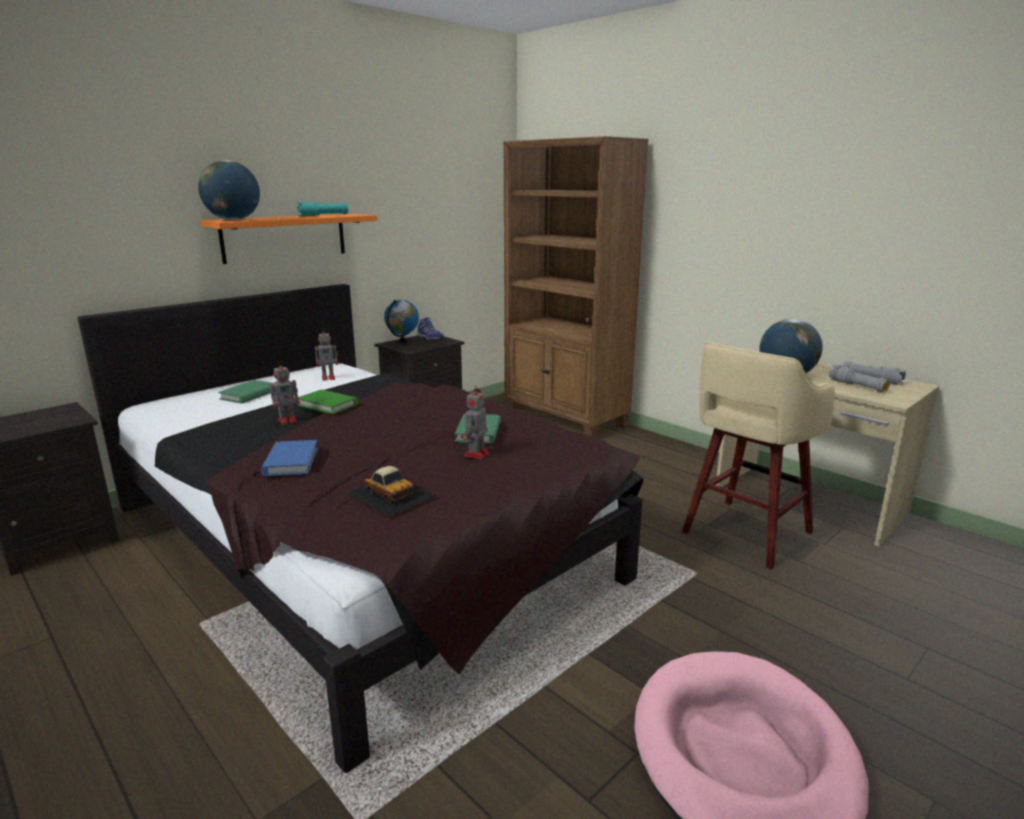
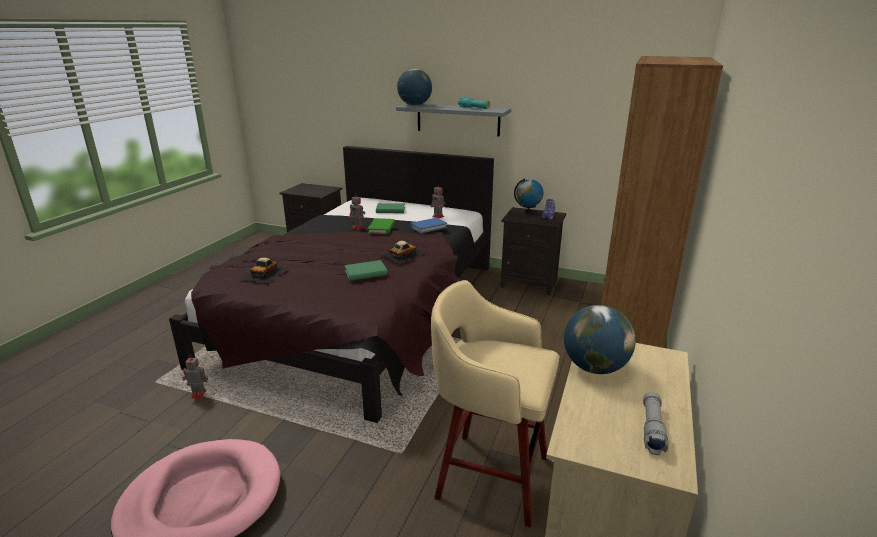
camera: 65 degrees right, 5 degrees up
orange shelf [200,214,377,264] -> grey shelf [396,104,511,137]
blue book [261,440,318,476] -> blue book moved to [410,218,447,234]
toy robot [461,387,489,459] -> toy robot moved to [182,357,208,399]
grey flashlight [828,365,890,393] -> none
none -> toy car [380,241,426,264]

